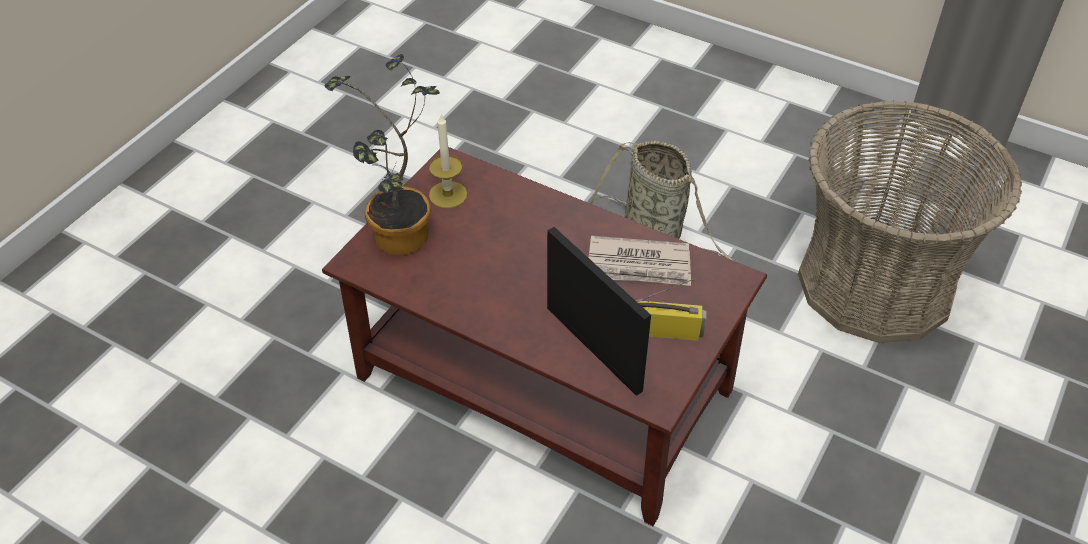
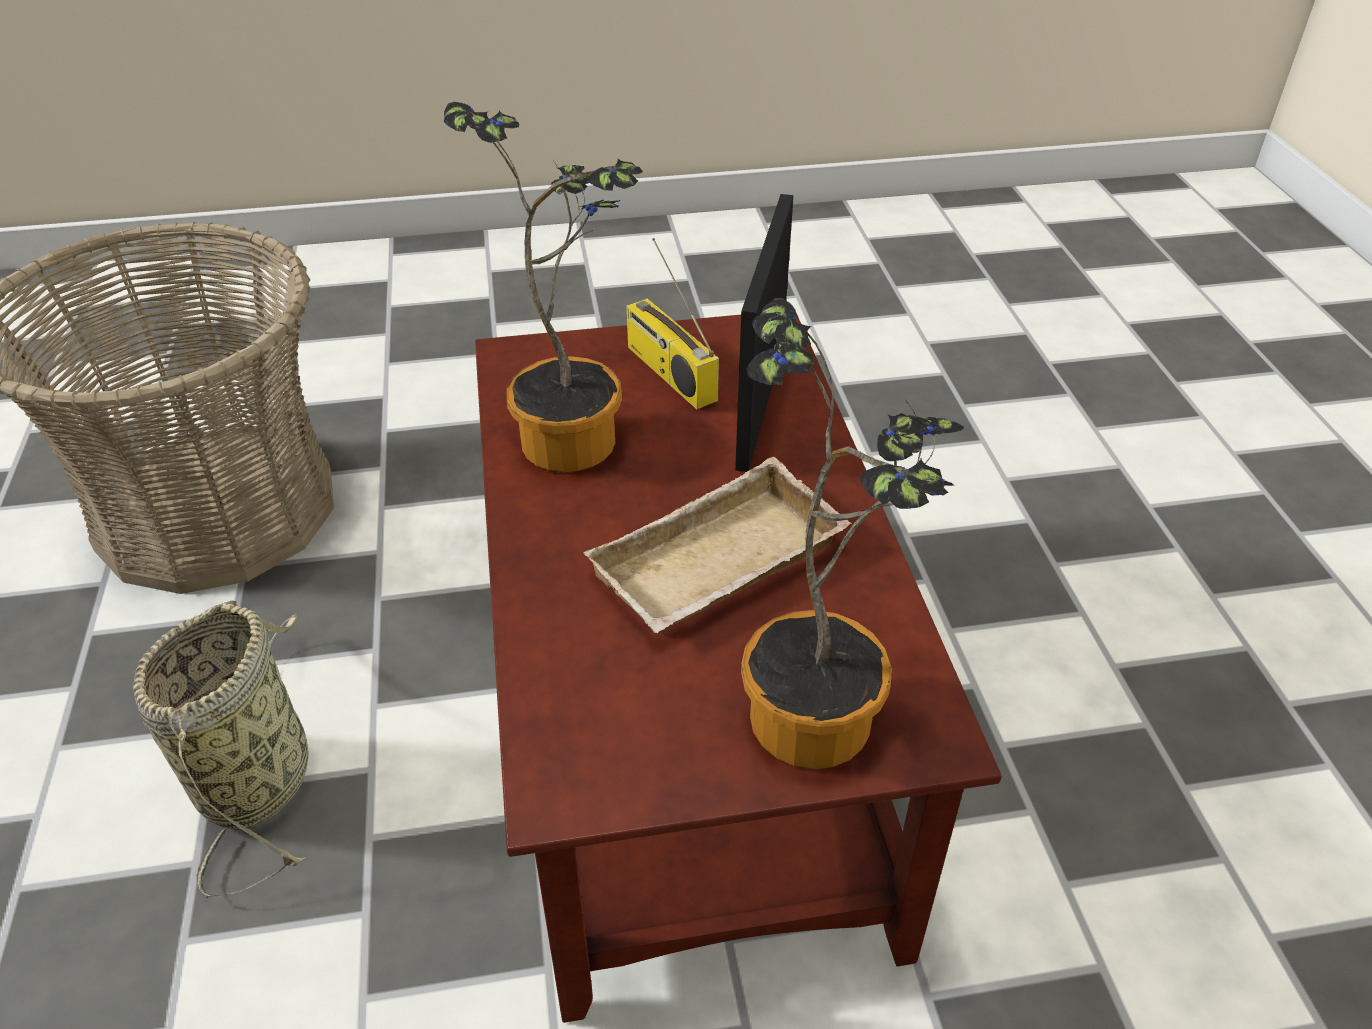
camera: 130 degrees left, 5 degrees down
candle [429,115,467,208] -> none
newspaper [589,236,691,286] -> potted plant [444,102,643,473]
none -> beige tray [583,457,852,633]

